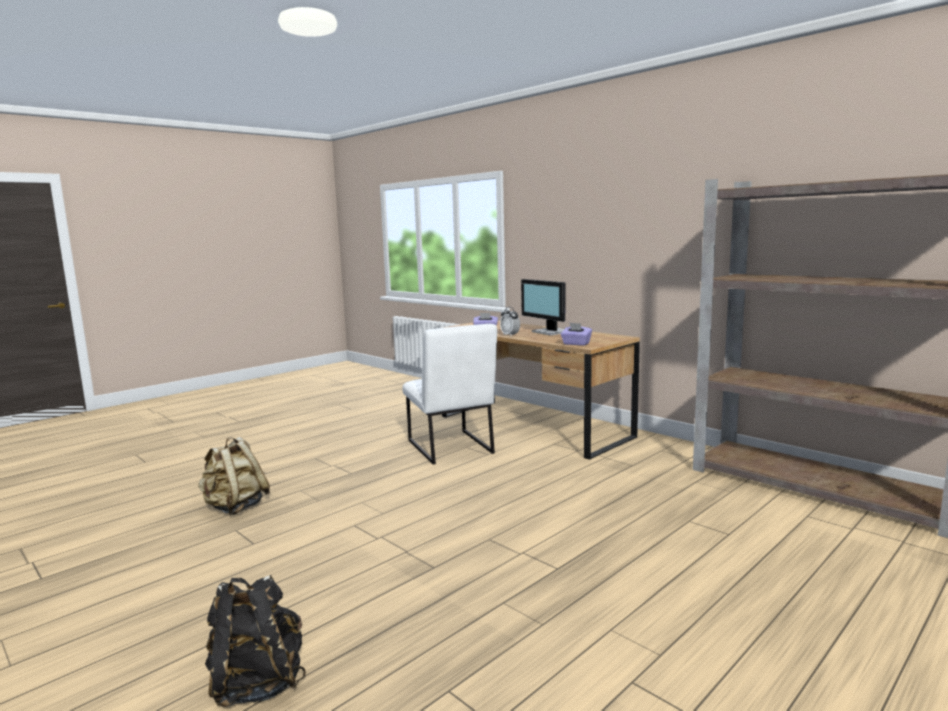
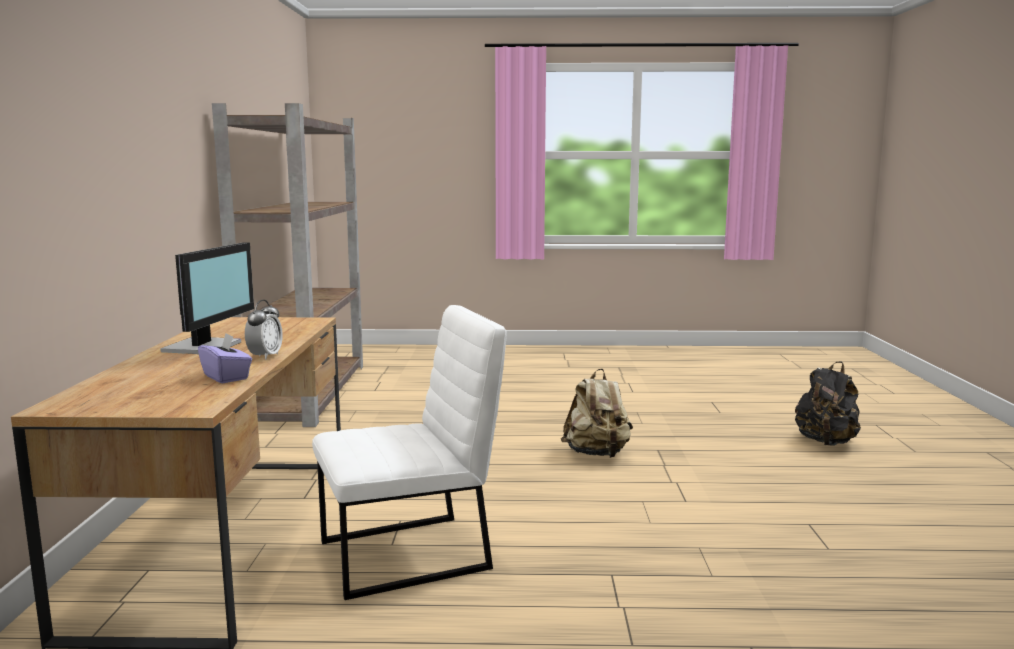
camera: 135 degrees left, 0 degrees up
beige backpack [198,437,270,515] -> beige backpack moved to [561,368,633,458]
white chair [402,324,497,465] -> white chair turned 45 degrees clockwise [312,305,507,600]
purple tissue box [561,323,592,346] -> none

